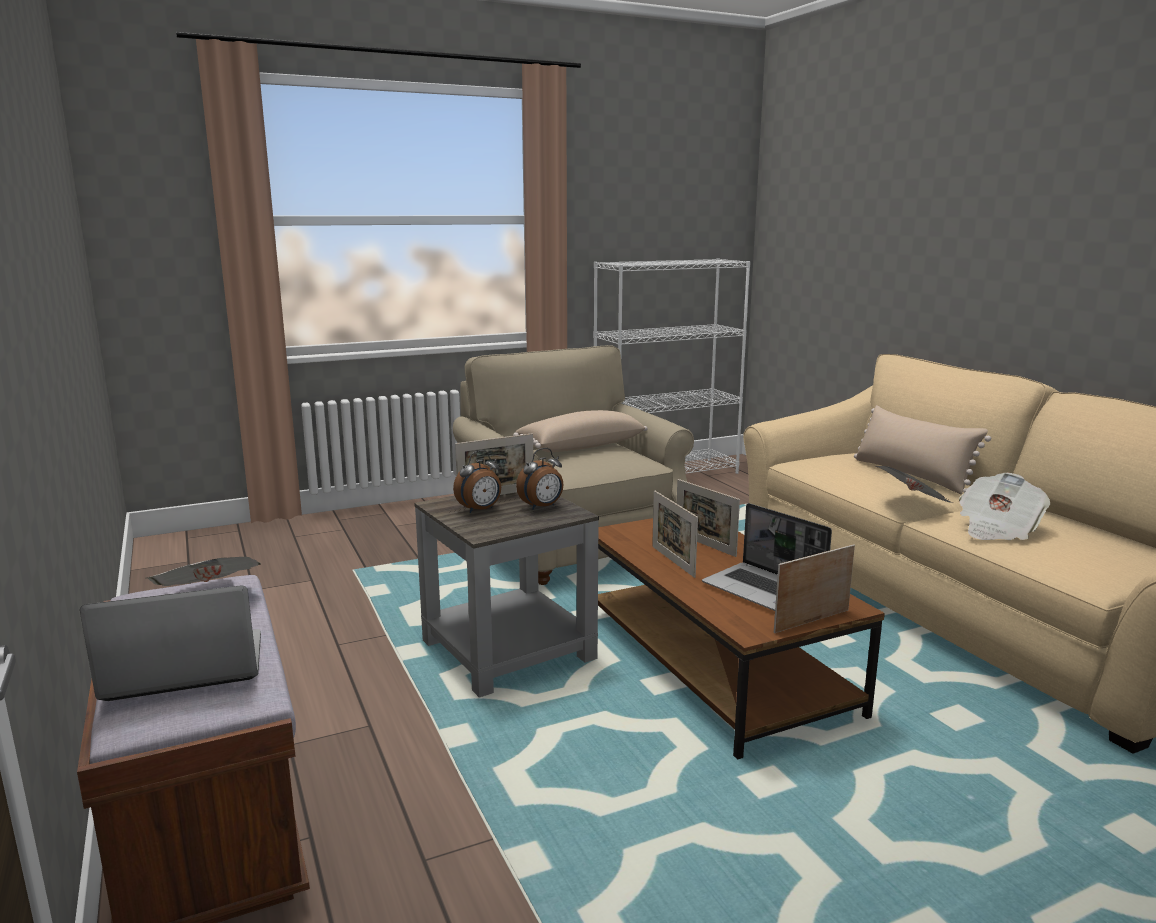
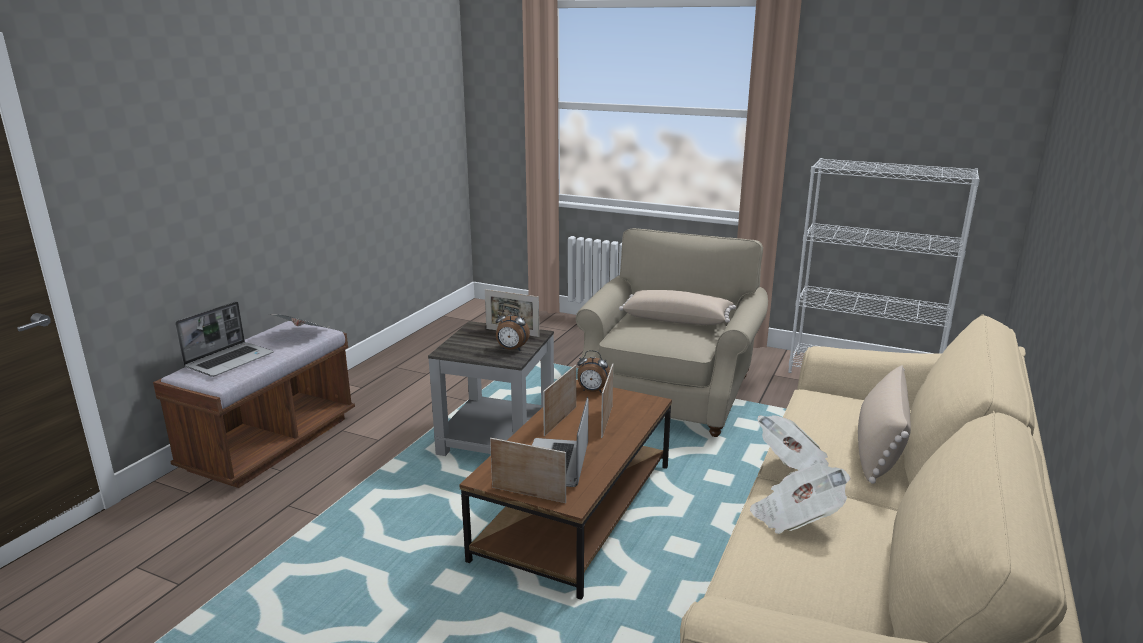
camera: 50 degrees right, 5 degrees up
laptop [80,585,261,701] -> laptop turned 90 degrees clockwise [175,301,273,377]
alarm clock [453,450,501,513] -> alarm clock moved to [577,350,610,393]

